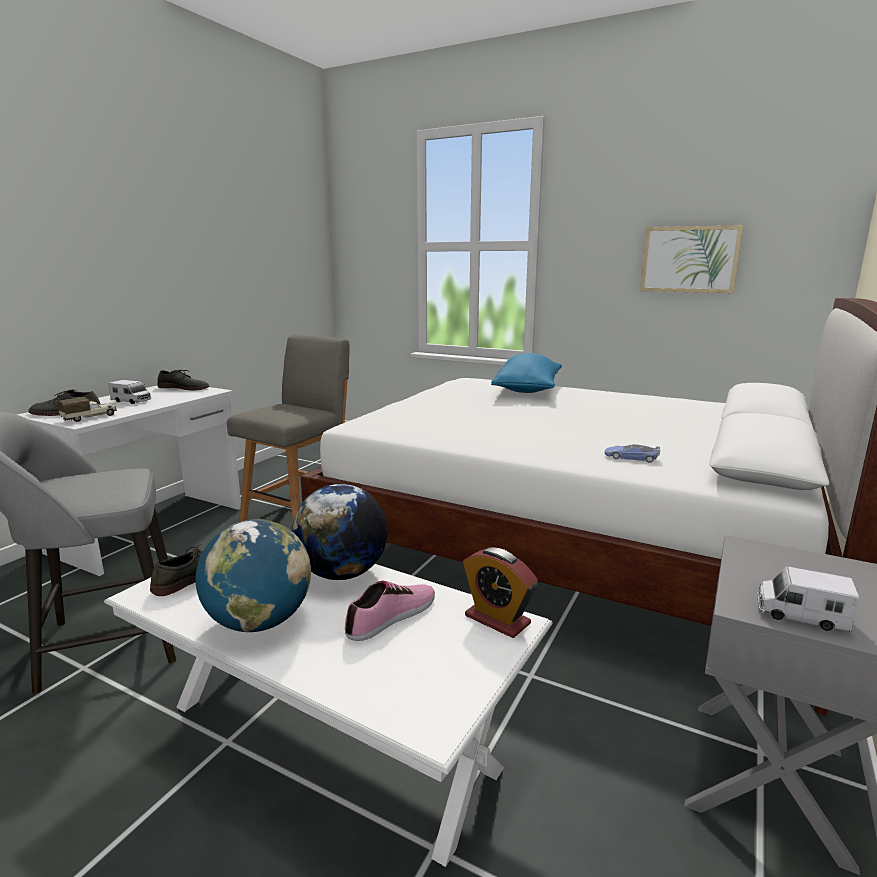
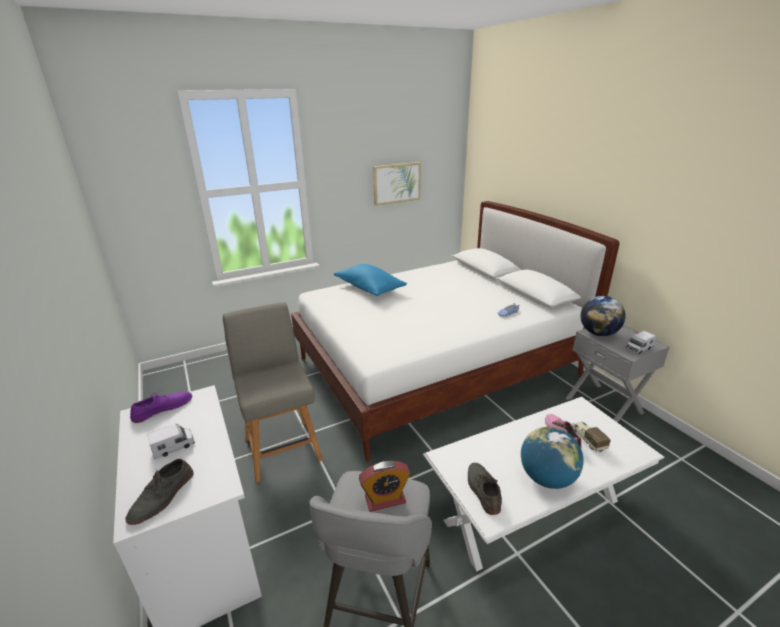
camera: 55 degrees left, 10 degrees up
toy truck [57,397,117,422] -> toy truck moved to [572,421,611,452]
grey shoe [157,370,209,390] -> purple shoe [130,391,192,423]
globe [291,484,388,580] -> globe moved to [580,296,626,336]
alarm clock [463,547,538,638] -> alarm clock moved to [359,461,410,512]

